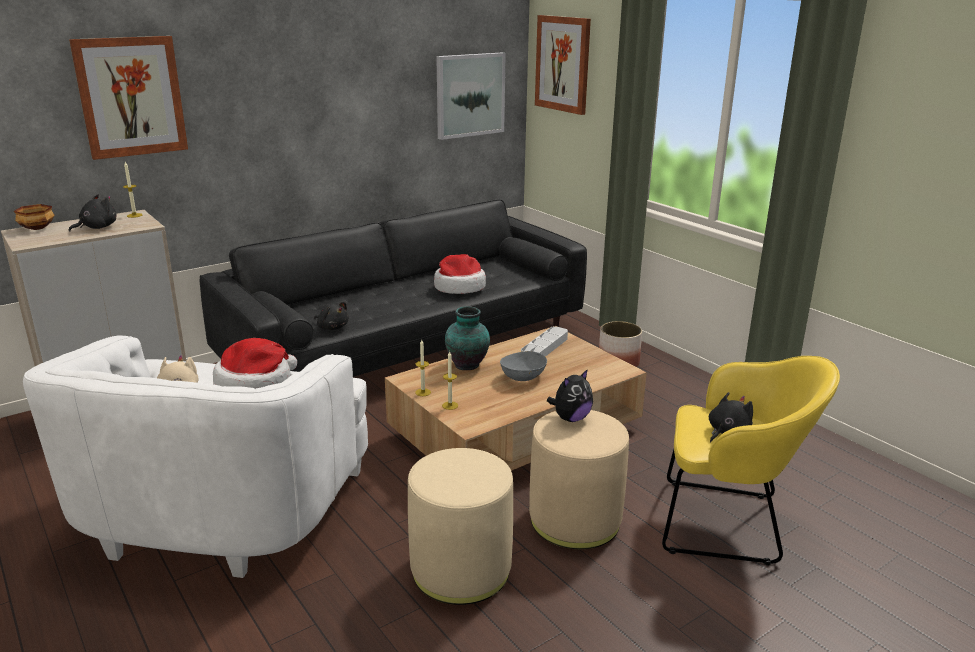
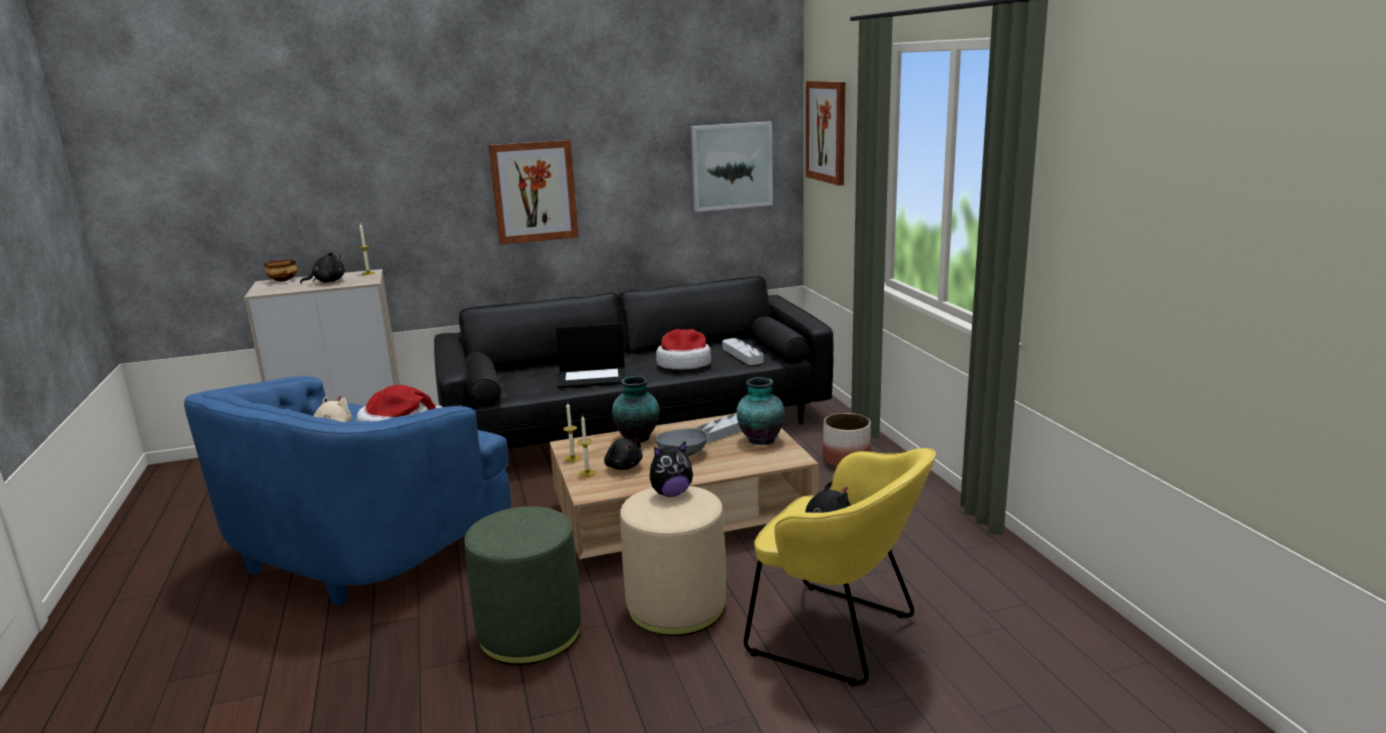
camera: 20 degrees right, 5 degrees down
white armchair [23,335,368,578] -> blue armchair [184,376,511,606]
picture [69,36,188,160] -> picture moved to [488,140,579,245]
black plush toy [314,302,349,330] -> black plush toy moved to [604,438,643,470]
beige ottoman [408,448,513,605] -> green ottoman [464,506,581,665]
none -> laptop [556,323,626,389]
none -> grey tray [722,338,764,365]
none -> vase [737,377,785,445]

